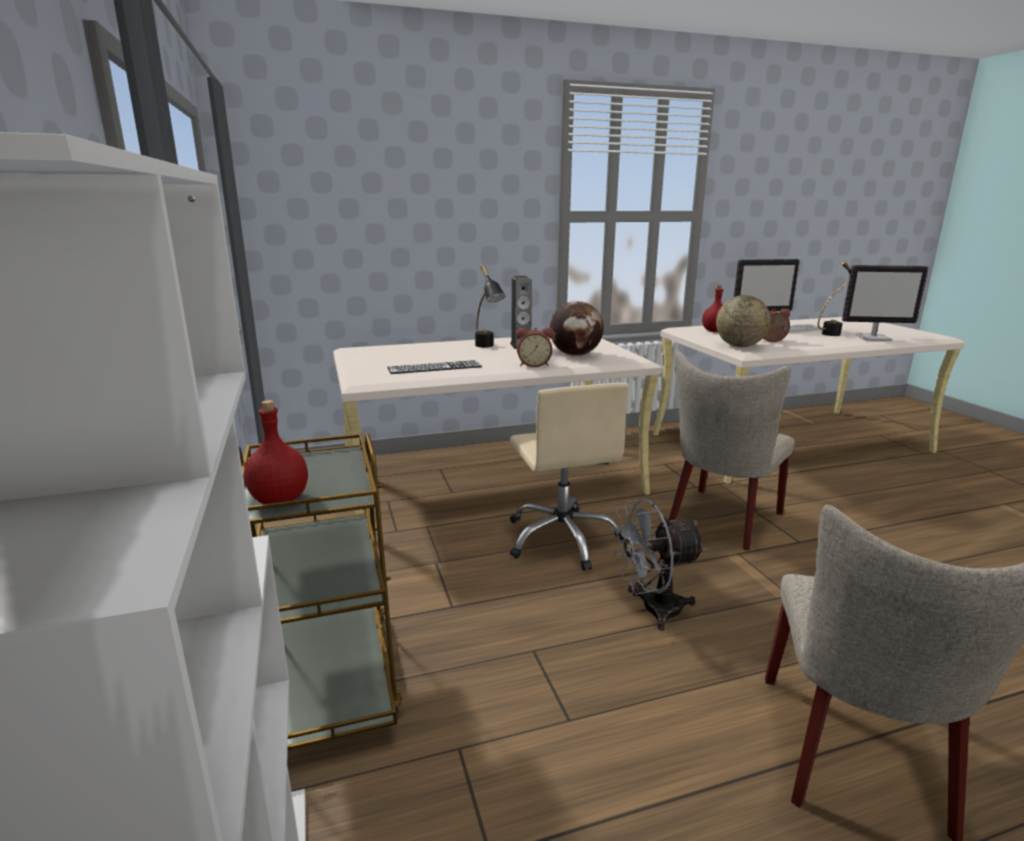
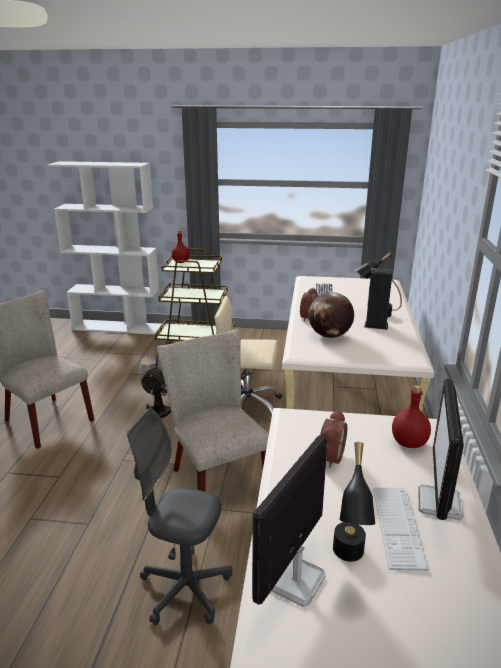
camera: 115 degrees right, 5 degrees up
globe [716,295,771,347] -> none
none -> grey office chair [127,408,232,625]

